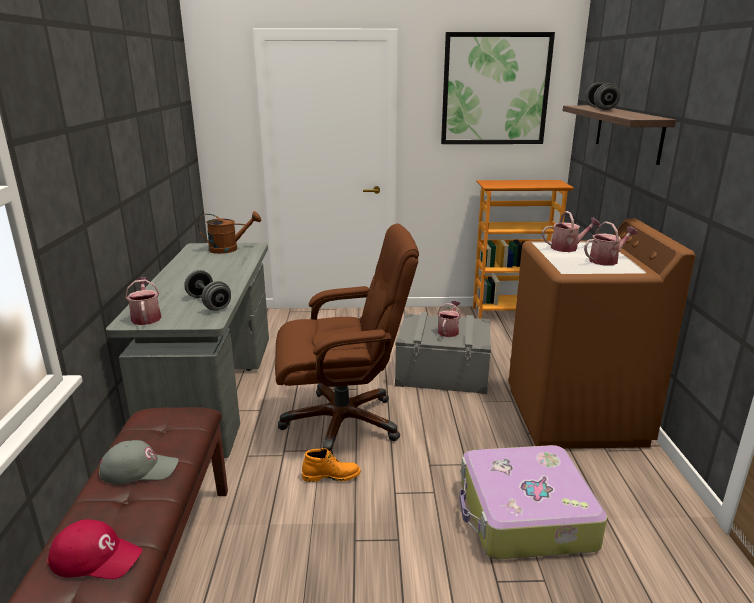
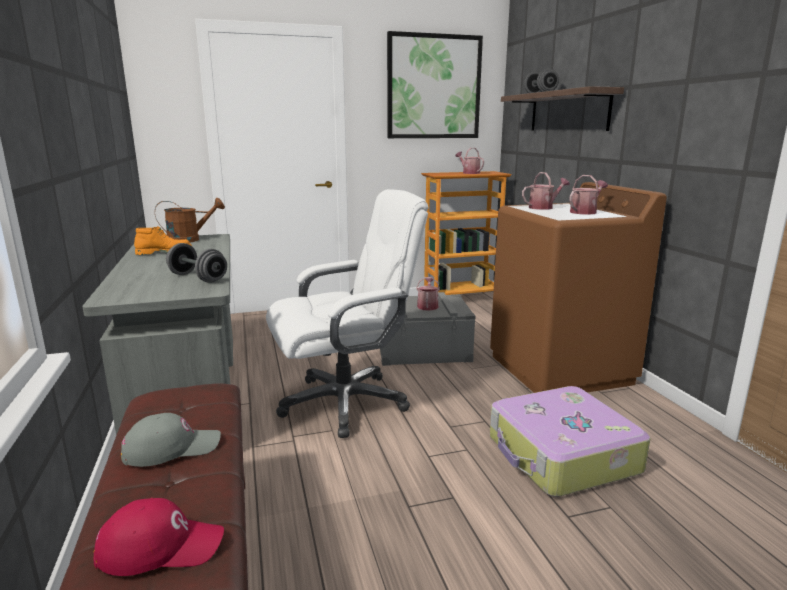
camera: 15 degrees left, 5 degrees down
watering can [125,277,161,325] -> watering can moved to [456,148,484,174]
brown office chair [275,223,419,454] -> white office chair [266,189,428,438]
orange boot [302,448,361,482] -> orange boot moved to [134,226,192,255]

